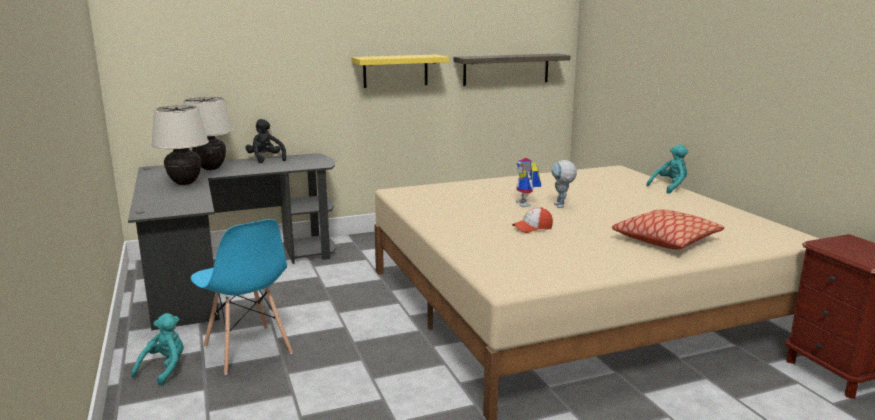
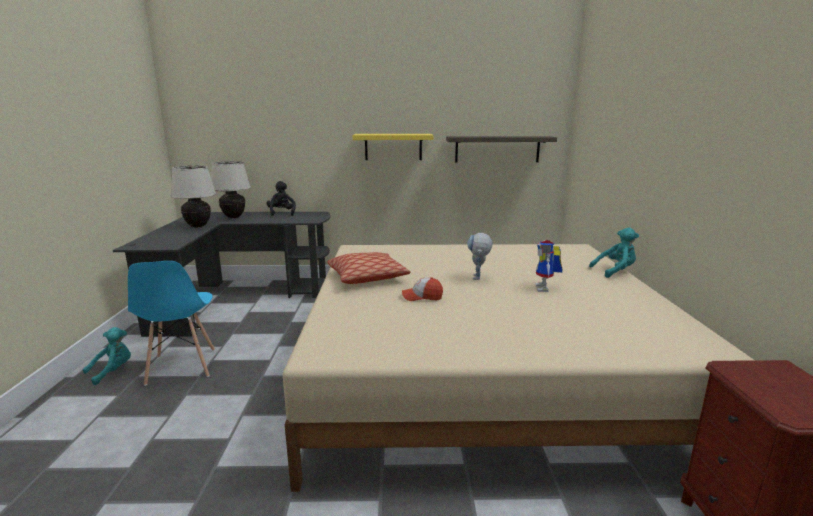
camera: 20 degrees right, 0 degrees up
toy robot [516,158,541,207] -> toy robot moved to [536,240,563,292]
pillow [612,210,724,249] -> pillow moved to [327,252,411,284]

